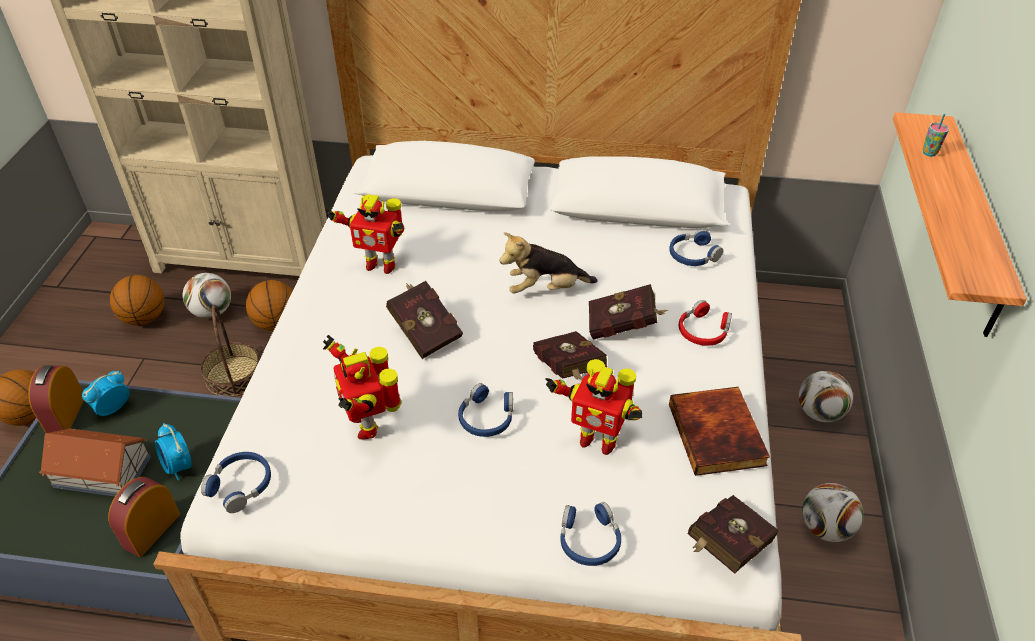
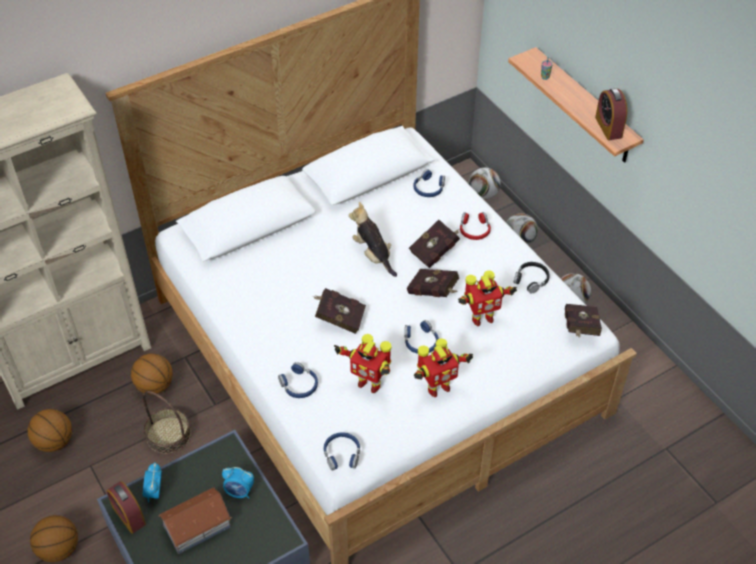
camera: 40 degrees left, 5 degrees up
alarm clock [108,477,180,557] -> alarm clock moved to [595,88,627,140]
football [183,273,231,319] -> football moved to [468,168,501,200]
toy robot [325,195,404,274] -> toy robot moved to [414,338,473,397]
plush toy [500,233,598,294] -> plush toy turned 105 degrees clockwise [349,202,397,277]
blue headphones [560,502,621,566] -> blue headphones moved to [278,362,318,398]
book [669,387,770,476] -> black headphones [514,262,550,294]

